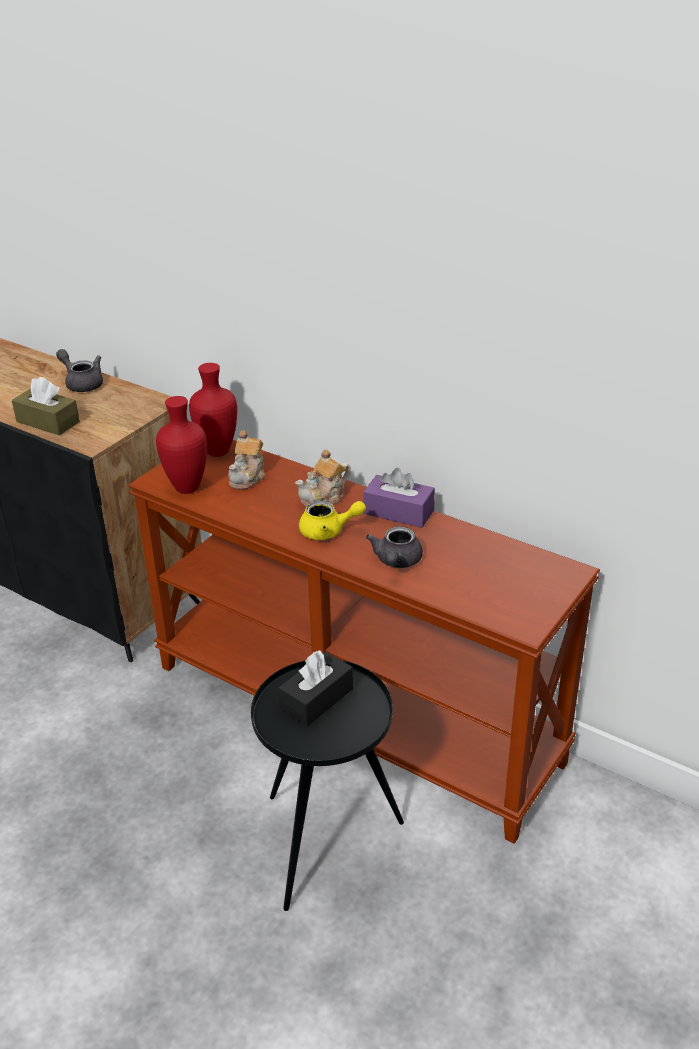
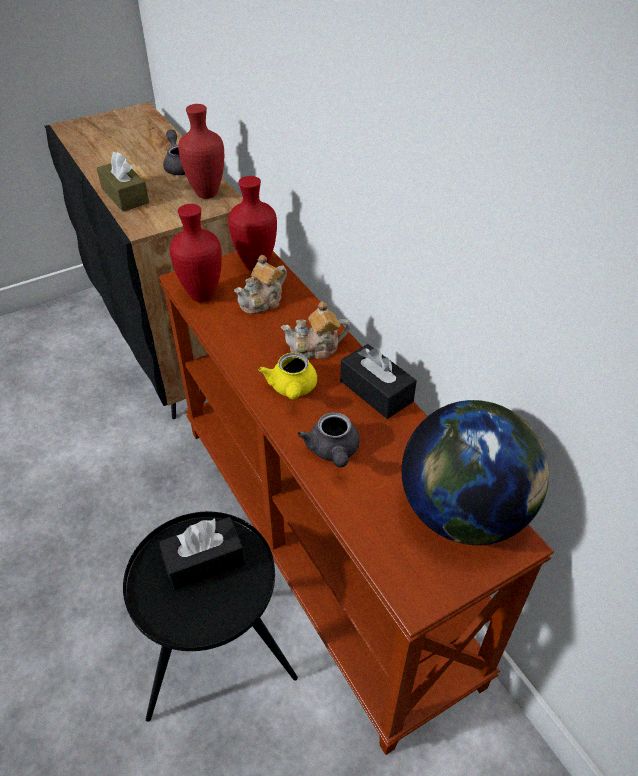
camera: 25 degrees right, 10 degrees up
yellow teapot [299,501,366,540] -> yellow teapot turned 60 degrees clockwise [259,353,317,400]
purple tissue box [363,468,435,528] -> black tissue box [340,344,417,419]
grey teapot [366,527,423,568] -> grey teapot turned 45 degrees counterclockwise [298,412,360,468]
none -> red vase [178,104,224,199]
none -> globe [402,400,549,545]

